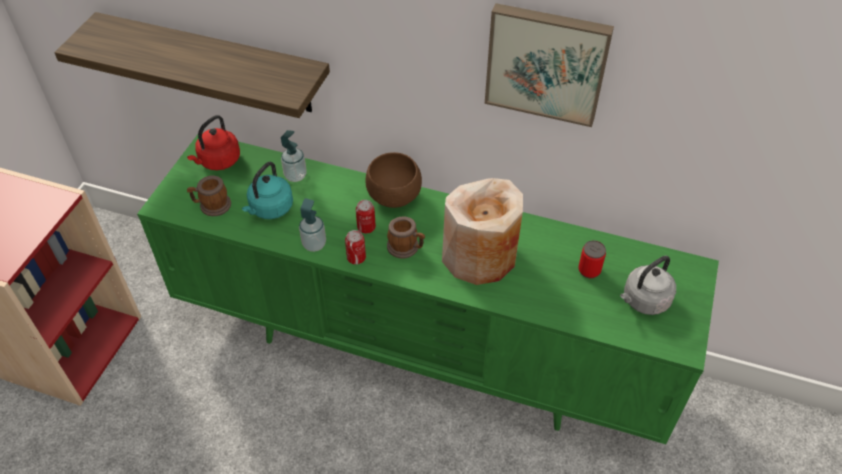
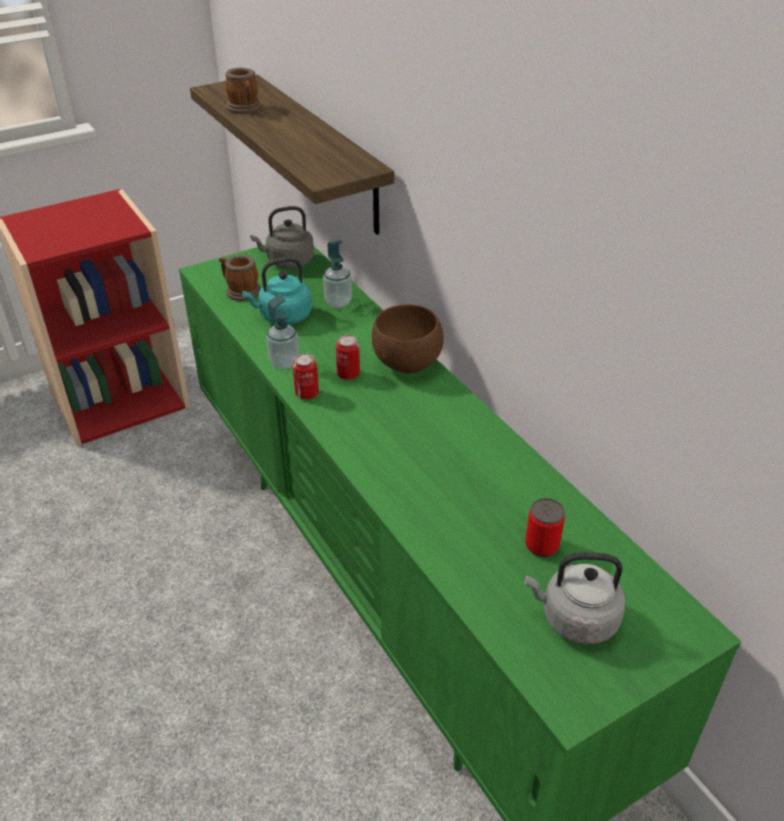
camera: 40 degrees right, 10 degrees down
red kettle [187,115,240,170] -> grey kettle [250,206,314,269]
mug [387,216,425,259] -> mug moved to [225,68,261,114]
beige vase [442,178,523,285] -> none
picture [485,3,614,127] -> none

